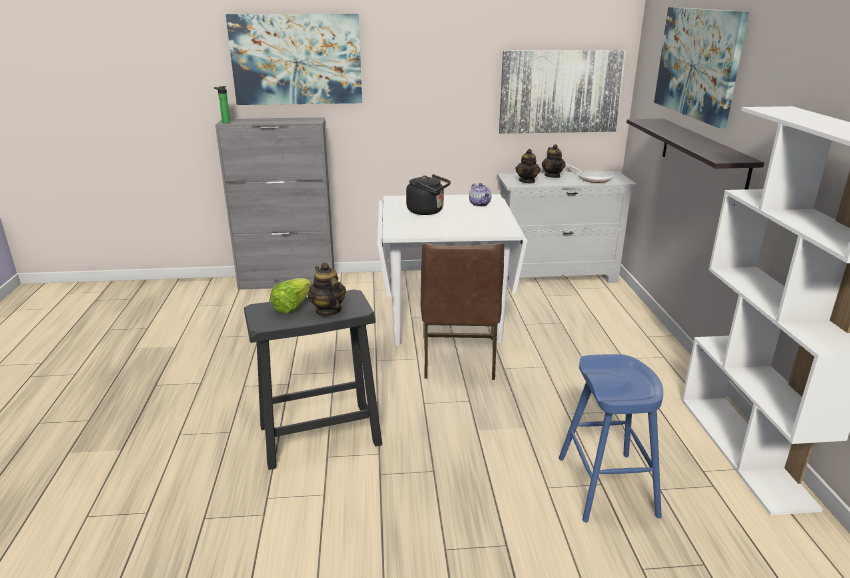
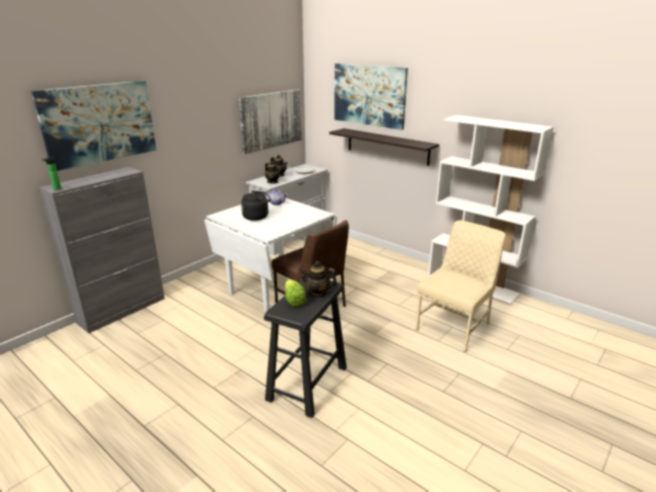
camera: 45 degrees left, 0 degrees up
blue stool [559,354,663,522] -> beige chair [415,220,506,352]

